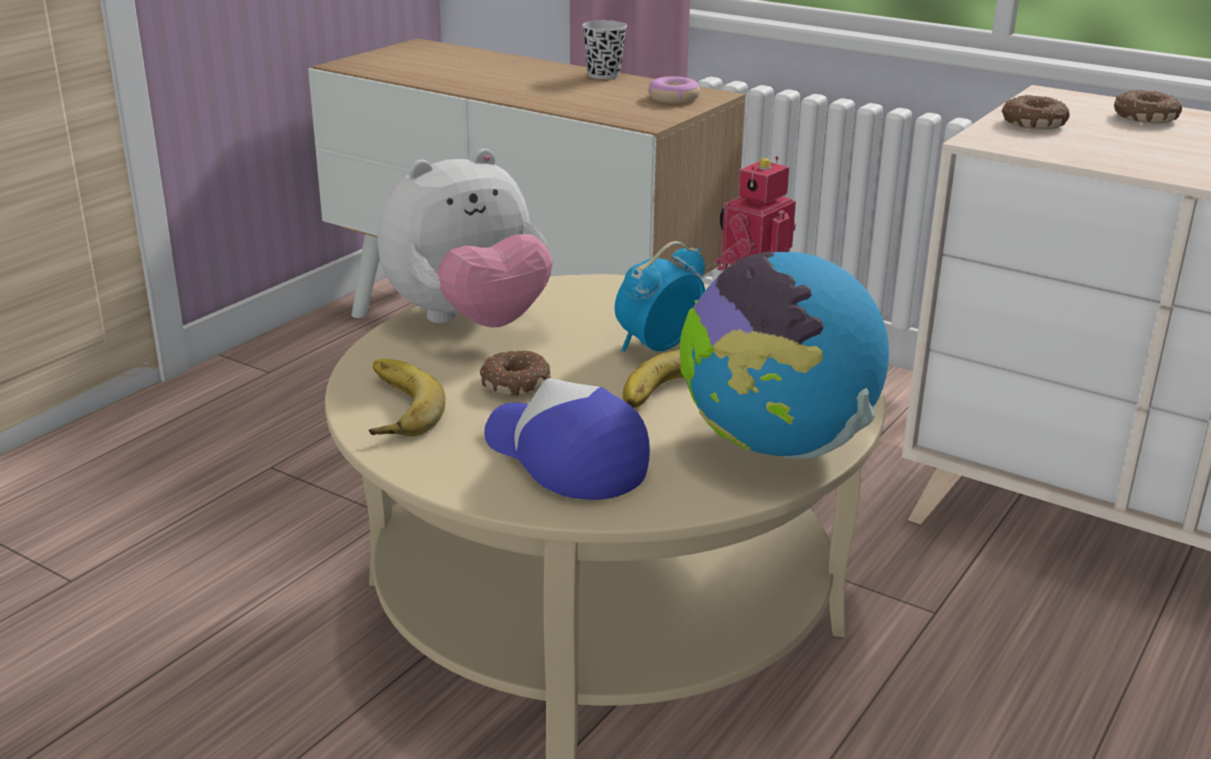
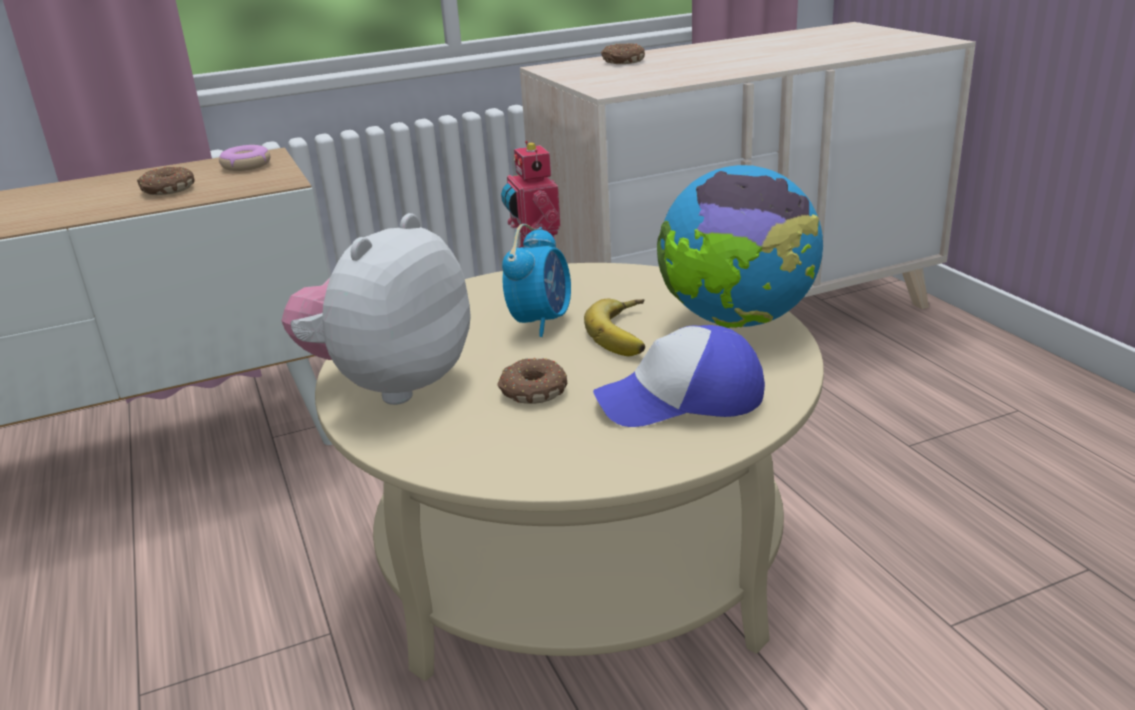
camera: 55 degrees left, 0 degrees up
banana [369,359,446,437] -> none
plush toy [377,149,552,328] -> plush toy turned 150 degrees counterclockwise [281,213,471,405]
black cup [582,20,627,79] -> none
alarm clock [615,241,705,352] -> alarm clock turned 150 degrees counterclockwise [502,224,571,337]
donut [1002,95,1070,130] -> donut moved to [137,166,195,195]

